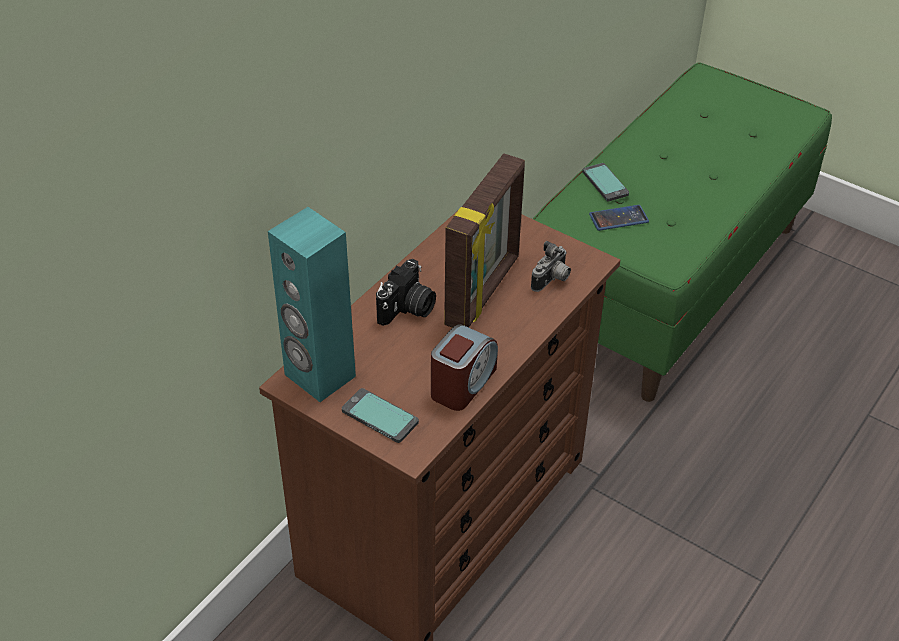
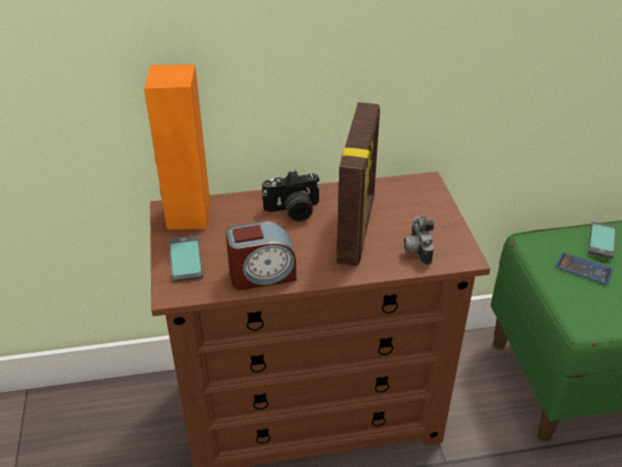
camera: 45 degrees right, 5 degrees down
turquoise speaker [268,207,356,402] -> orange speaker [144,64,210,230]
picture frame [444,154,525,328] -> picture frame turned 60 degrees counterclockwise [336,102,380,266]
camera [531,241,571,292] -> camera turned 90 degrees clockwise [404,216,434,265]

